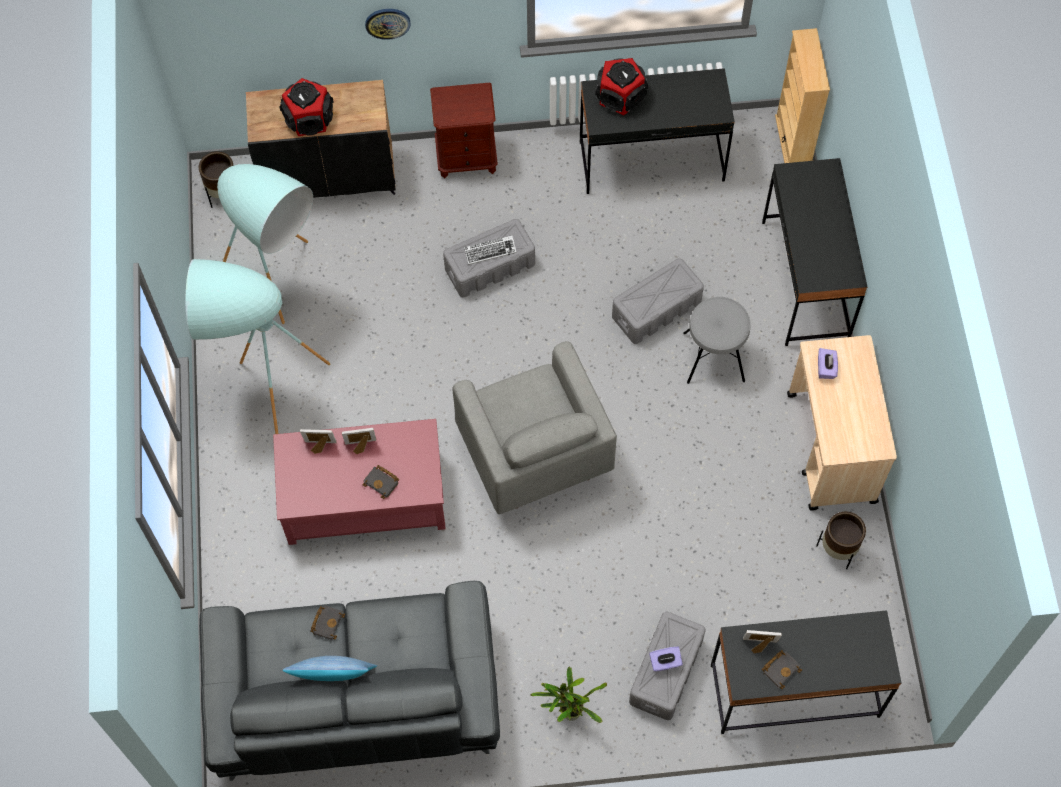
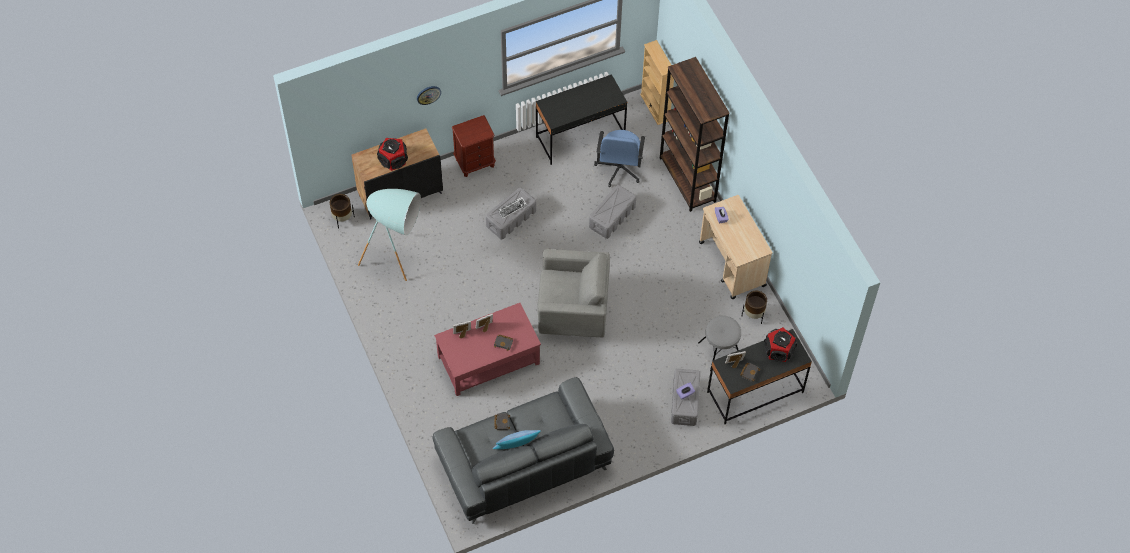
camera: 20 degrees left, 5 degrees down
turquoise floor lamp [186,259,330,434] -> none
grey armchair [453,341,617,514] -> grey armchair turned 45 degrees counterclockwise [537,249,610,337]
potted plant [531,667,607,723] -> none
speaker [595,58,648,115] -> speaker moved to [764,327,797,362]
grey stool [683,297,751,384] -> grey stool moved to [698,316,741,371]
black desk [762,158,867,346] -> brown bookcase [660,57,730,212]
none -> blue office chair [594,130,645,187]

